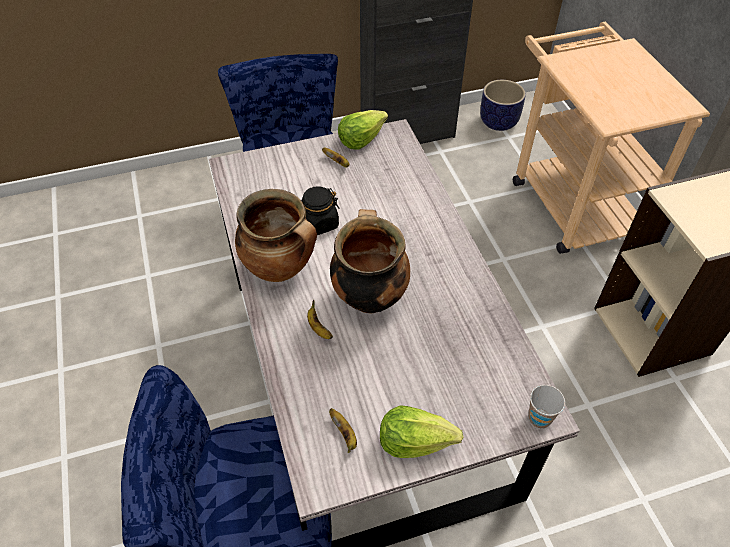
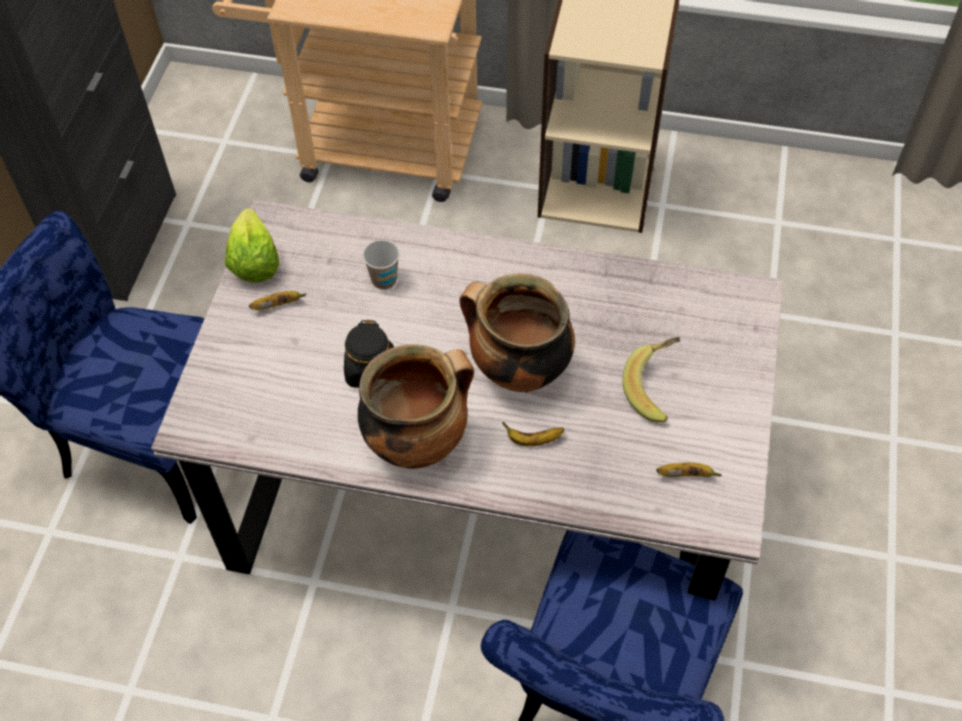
camera: 60 degrees left, 5 degrees up
lettuce [380,405,463,458] -> none
planter [480,80,526,131] -> none
cup [528,385,565,429] -> cup moved to [363,240,400,290]
none -> banana [622,337,681,422]

